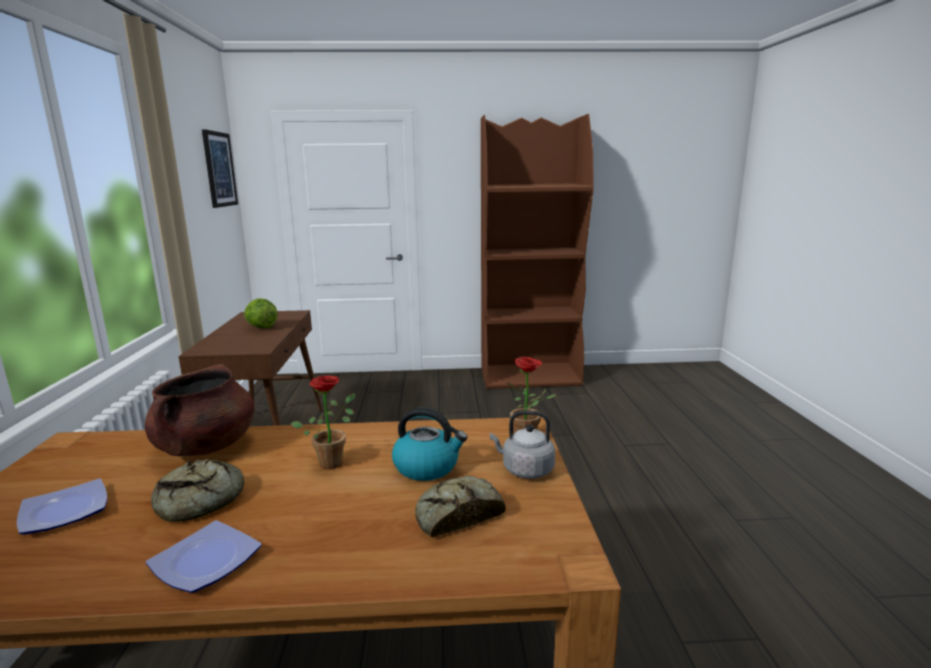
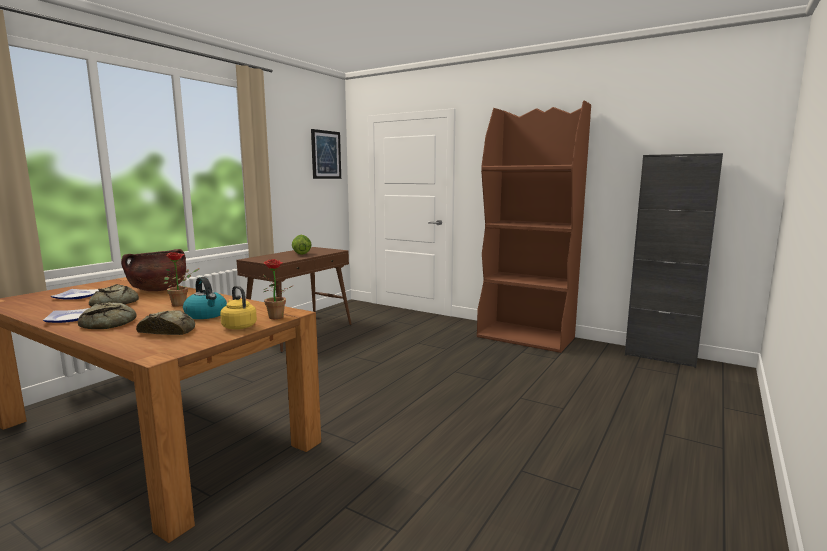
camera: 35 degrees right, 5 degrees down
grey kettle [490,410,555,479] -> yellow kettle [220,286,257,330]
none -> bread [78,302,137,329]
none -> black cabinet [625,153,723,368]

